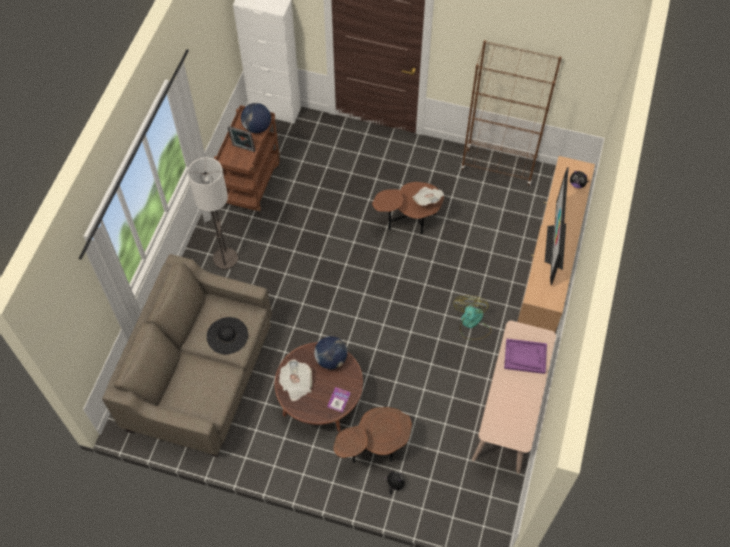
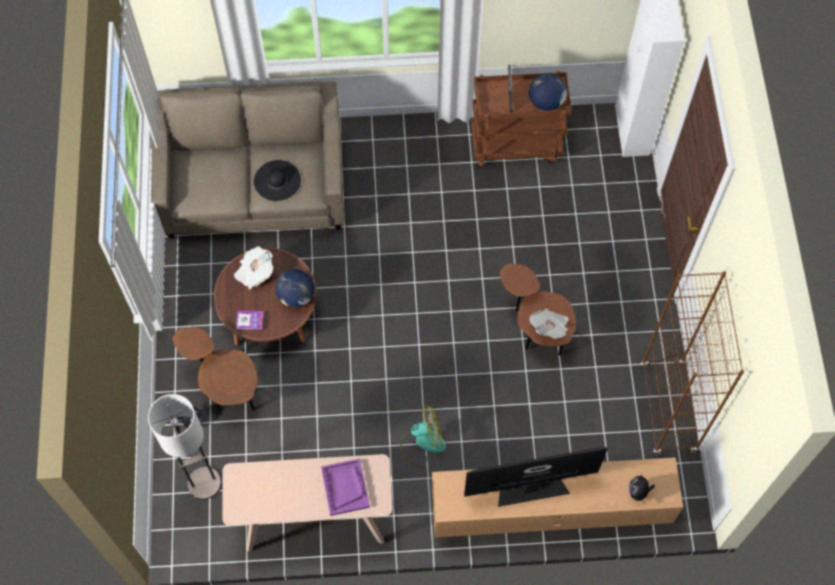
camera: 70 degrees right, 5 degrees up
floor lamp [188,157,238,270] -> floor lamp moved to [148,394,221,500]

